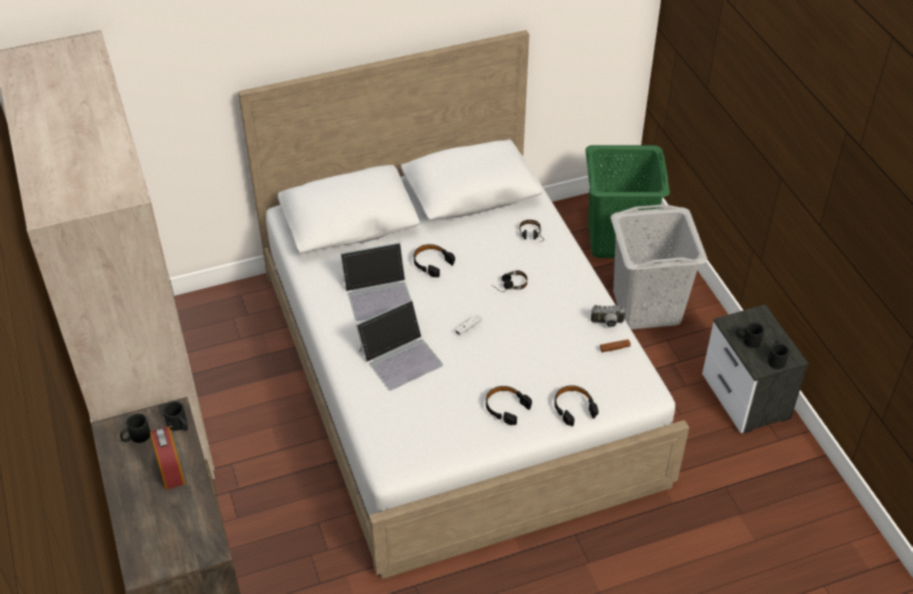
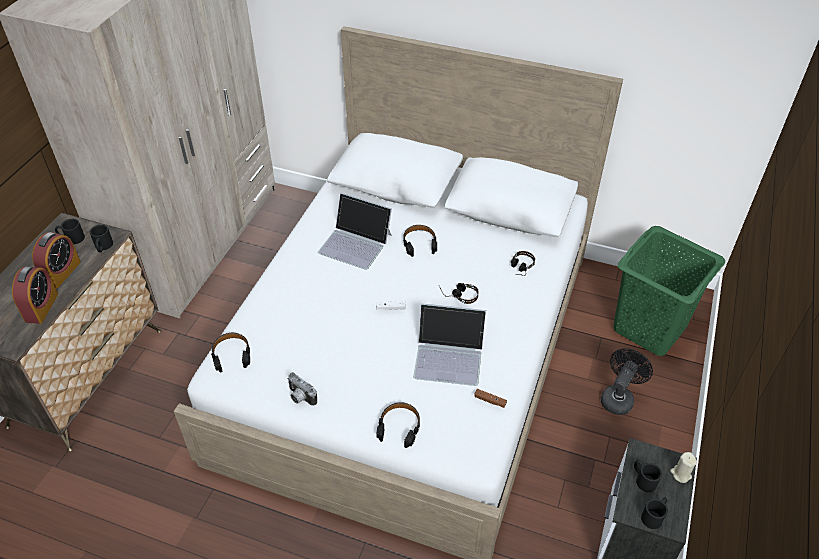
camera: 40 degrees right, 0 degrees up
laptop [356,300,443,391] -> laptop moved to [413,303,486,386]
black headphones [486,386,532,425] -> black headphones moved to [211,333,250,372]
camera [591,305,626,327] -> camera moved to [287,372,317,406]
grey laundry basket [611,204,707,329] -> black fan [601,348,653,415]
none -> alarm clock [12,266,58,324]
none -> beige candle [670,452,697,483]

